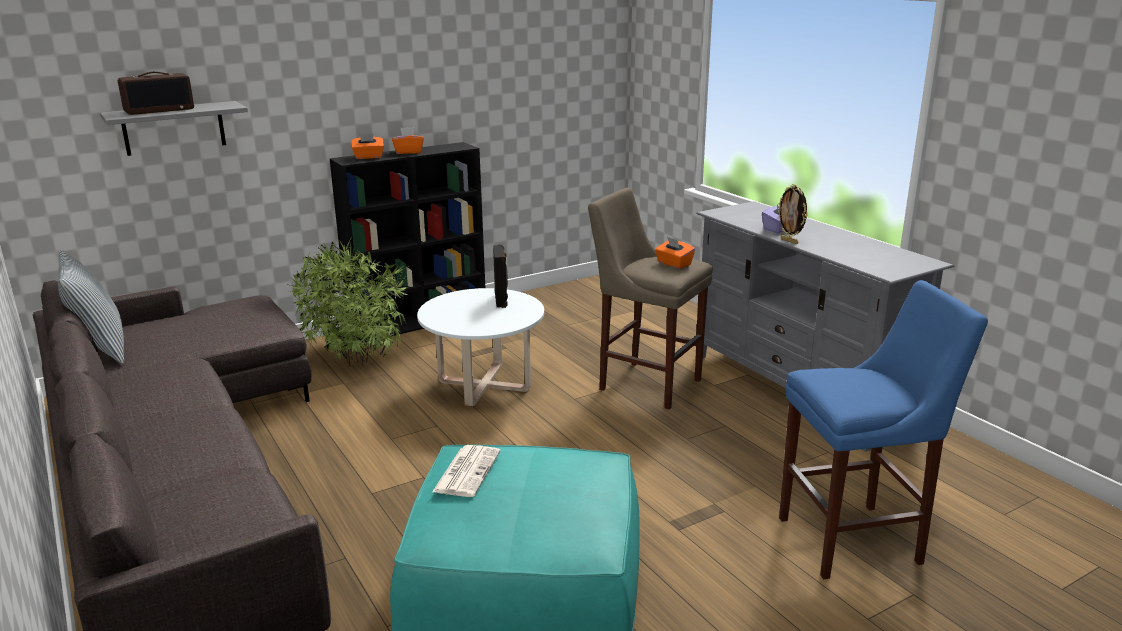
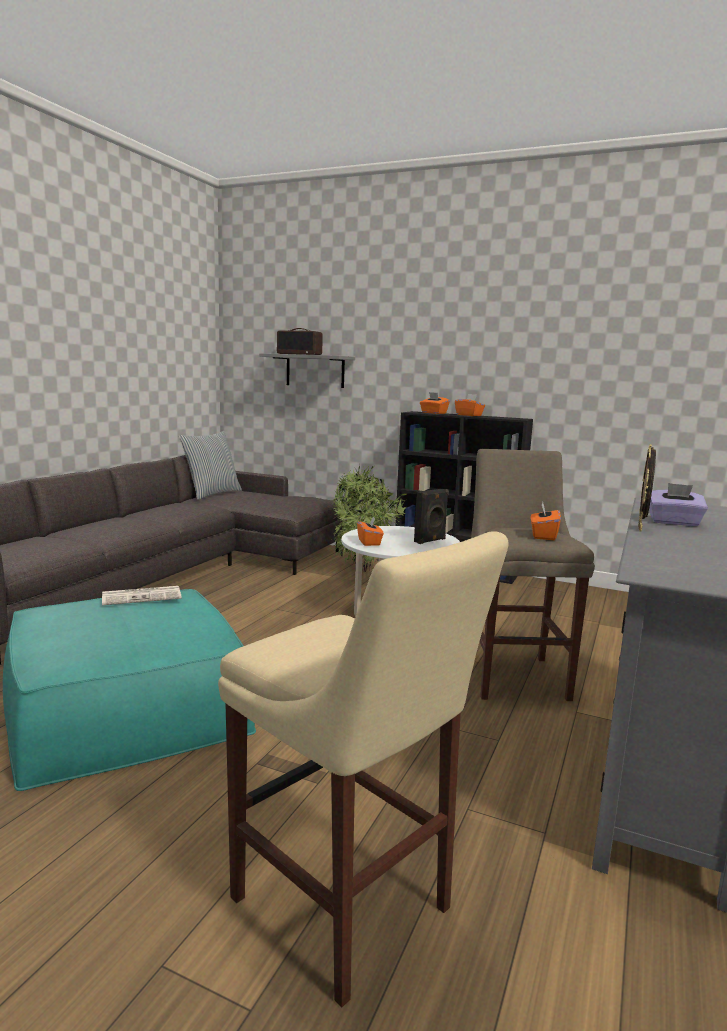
camera: 55 degrees right, 10 degrees down
blue stool [779,280,988,579] -> beige stool [218,531,509,1007]
none -> orange tissue box [357,517,384,546]

